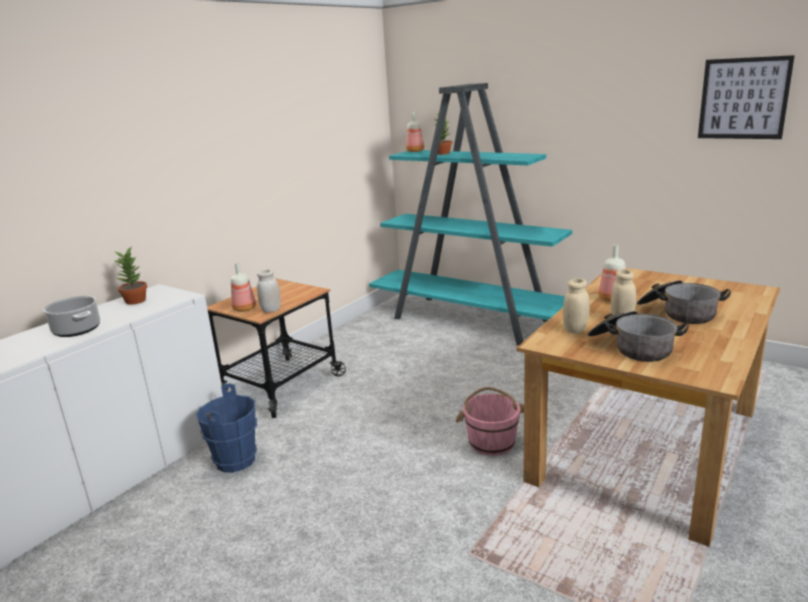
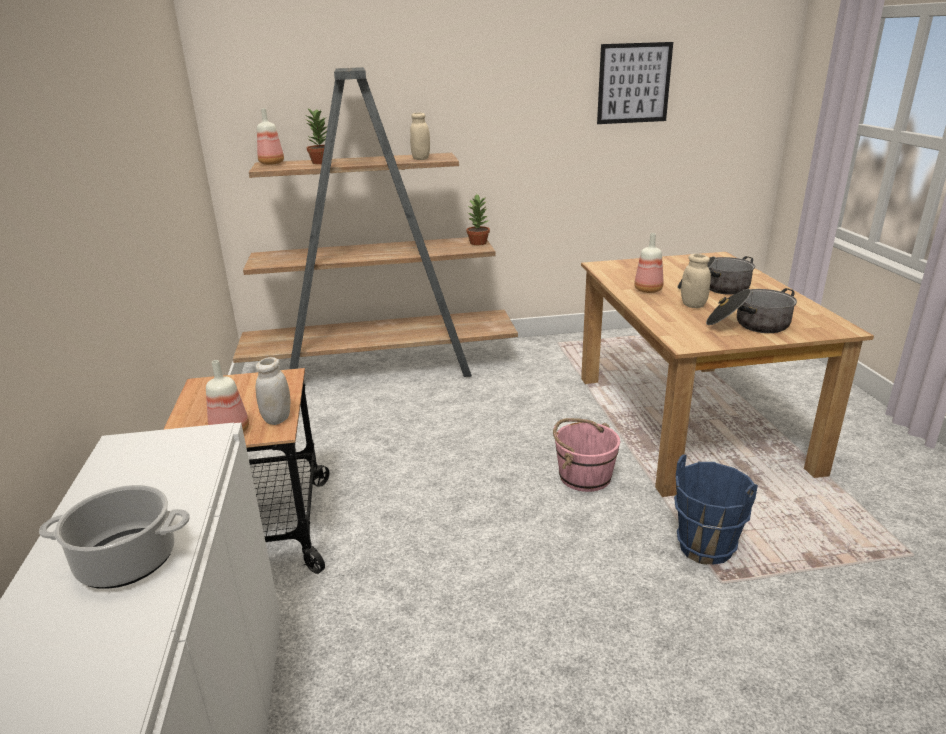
camera: 45 degrees left, 5 degrees up
potted plant [113,247,147,305] -> potted plant moved to [466,195,490,245]
blue bucket [196,383,257,473] -> blue bucket moved to [674,454,758,565]
turquoise bookcase [369,83,572,345] -> brown bookcase [233,67,518,377]
beige jar [563,278,590,334] -> beige jar moved to [410,113,430,160]

